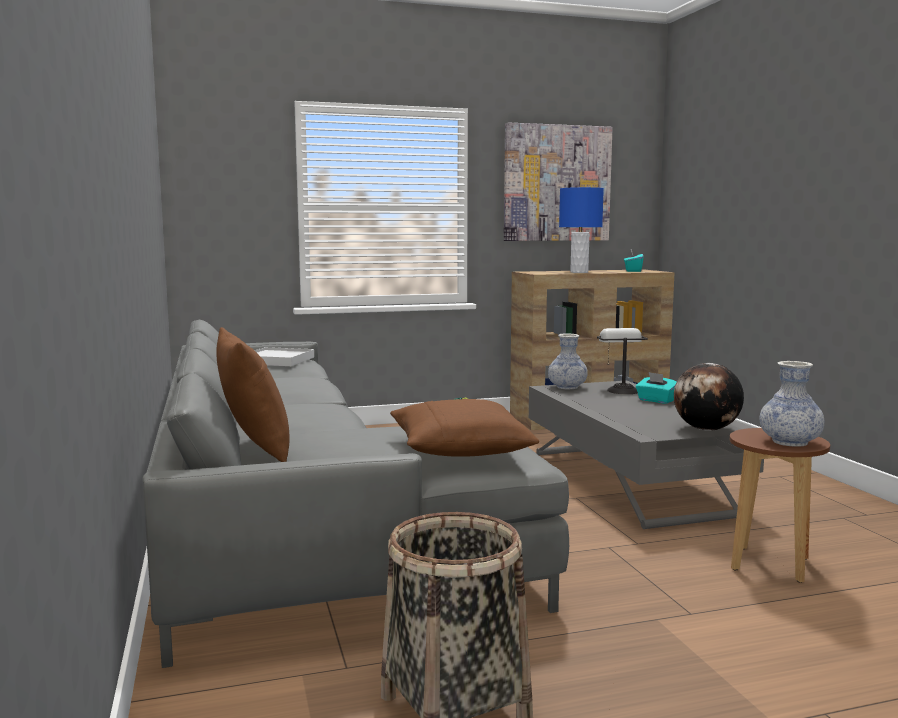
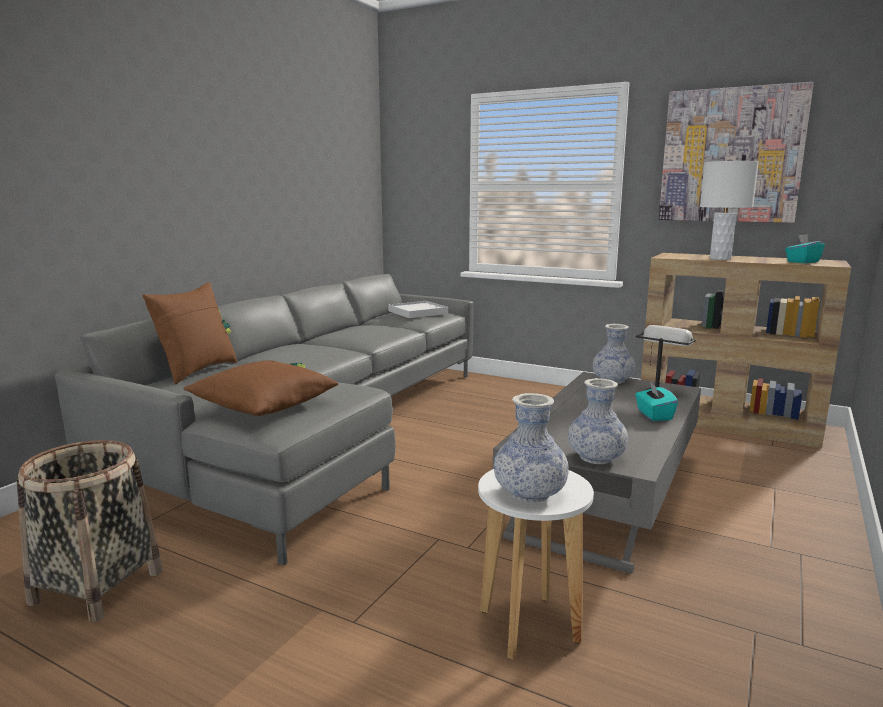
camera: 45 degrees right, 5 degrees up
blue table lamp [559,187,604,273] -> white table lamp [700,161,759,260]
globe [674,363,744,431] -> vase [568,378,628,464]
brown stool [730,428,830,583] -> white stool [478,469,594,660]

